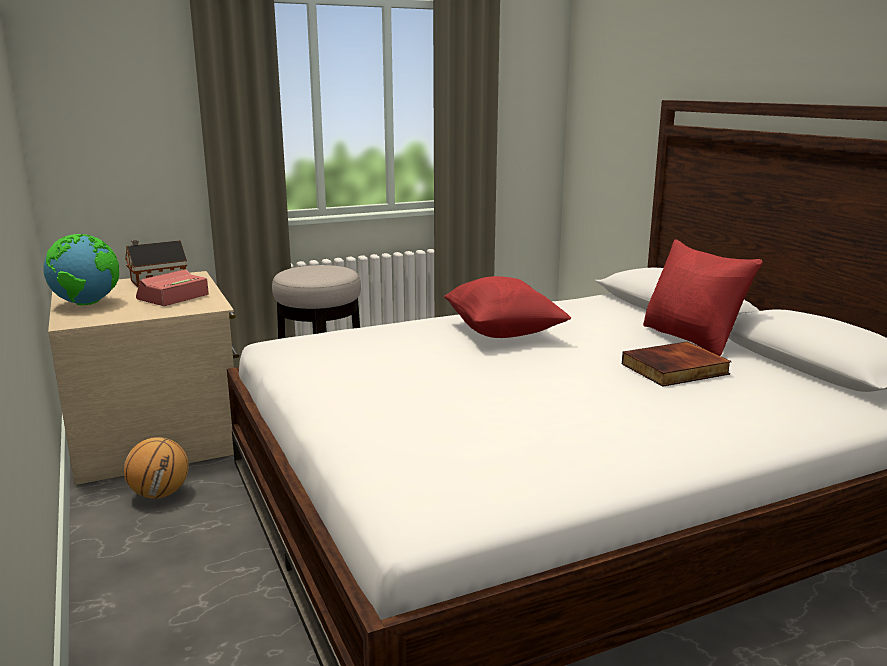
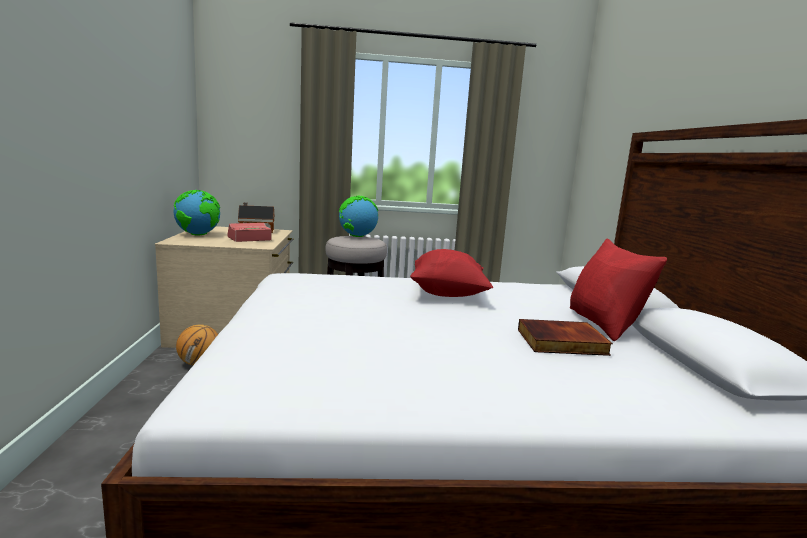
camera: 20 degrees right, 5 degrees down
none -> globe [339,196,378,237]

